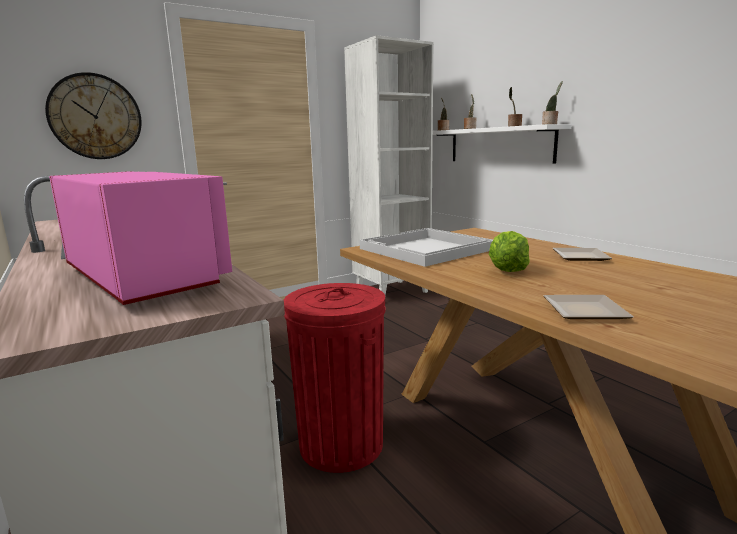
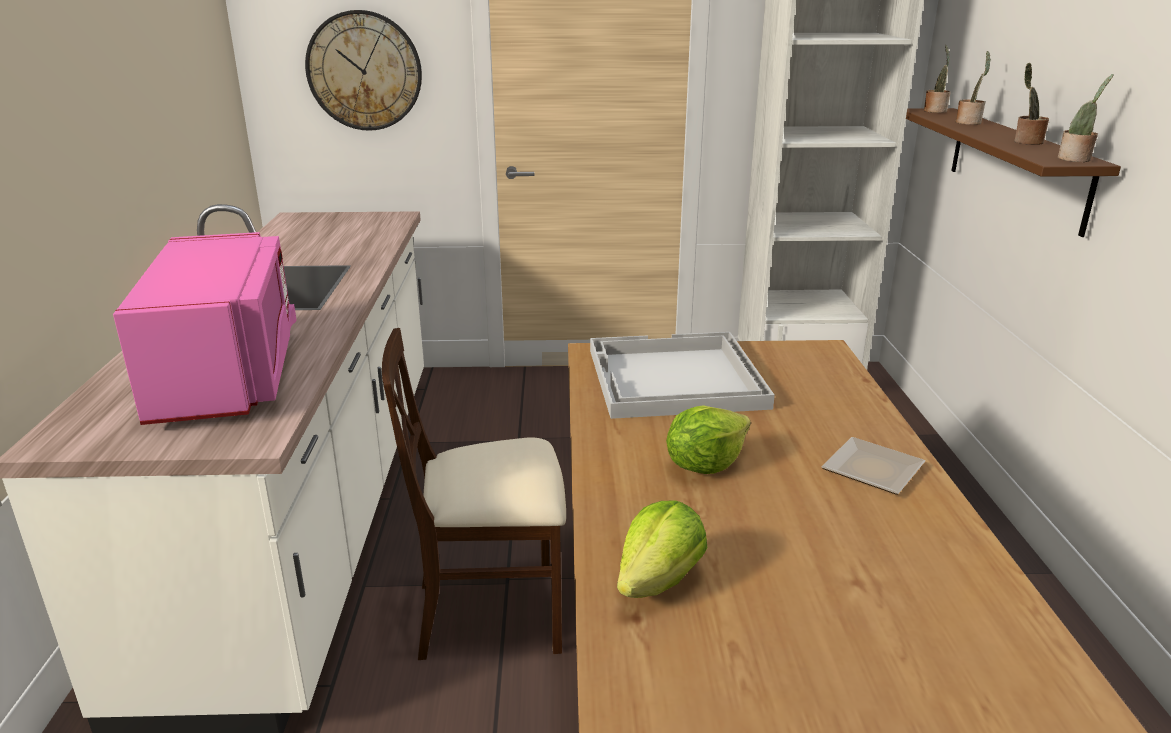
camera: 30 degrees right, 10 degrees up
red trash can [284,283,385,473] -> beige chair [382,328,566,660]
white shelf [433,124,571,164] -> brown shelf [906,108,1121,237]
plate [544,295,634,319] -> lettuce [617,500,707,598]

